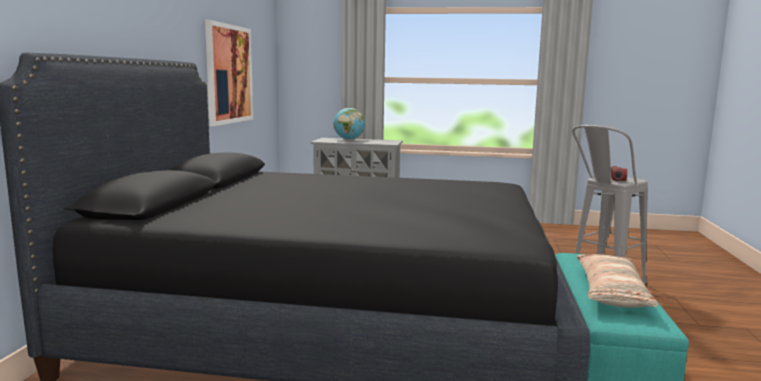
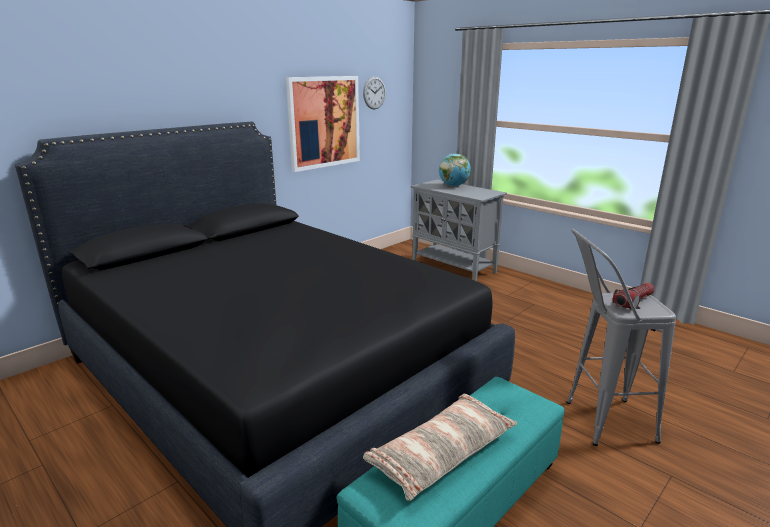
camera: 35 degrees right, 10 degrees up
none -> wall clock [363,76,386,109]

